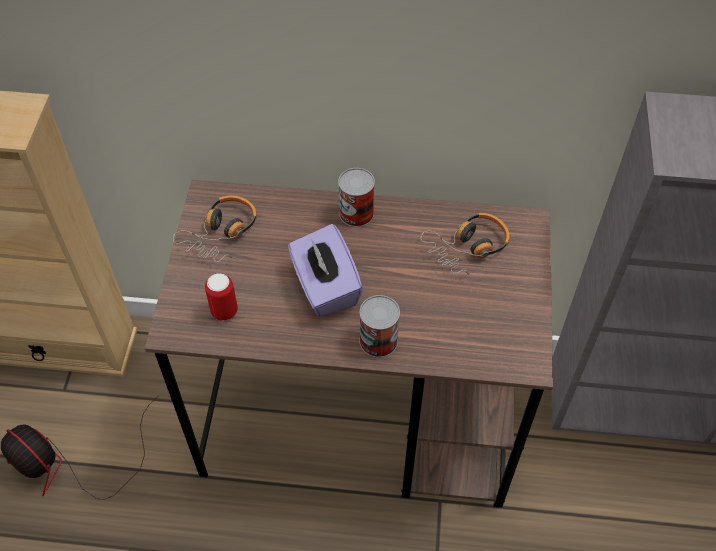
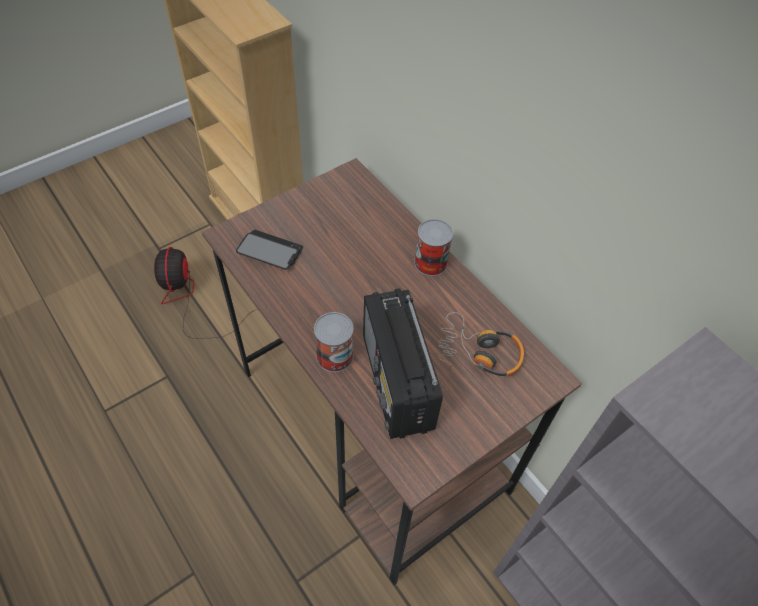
camera: 45 degrees right, 0 degrees up
headphones [173,195,257,262] -> none
can [205,273,238,321] -> phone [236,230,303,270]
purple tissue box [288,224,363,317] -> none
none -> radio [363,288,443,439]

